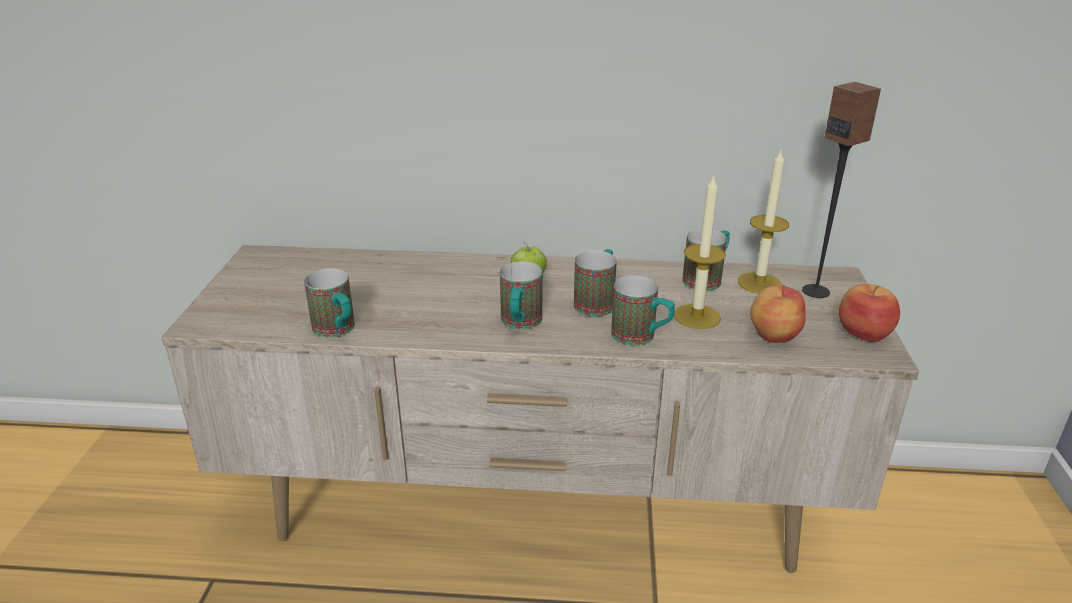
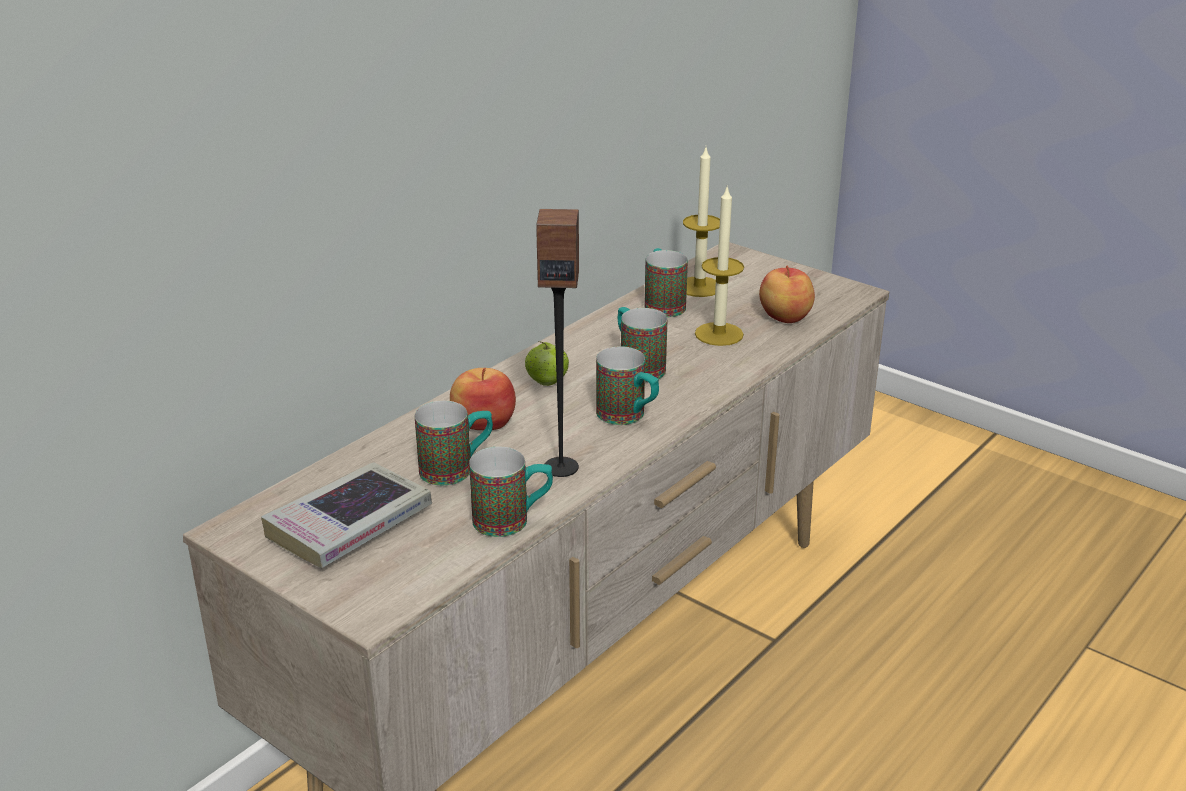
camera: 55 degrees left, 0 degrees up
mug [611,275,675,346] -> mug moved to [415,401,493,485]
speaker [802,82,881,298] -> speaker moved to [536,209,579,477]
apple [839,284,900,342] -> apple moved to [450,368,516,430]
none -> book [261,462,432,568]

